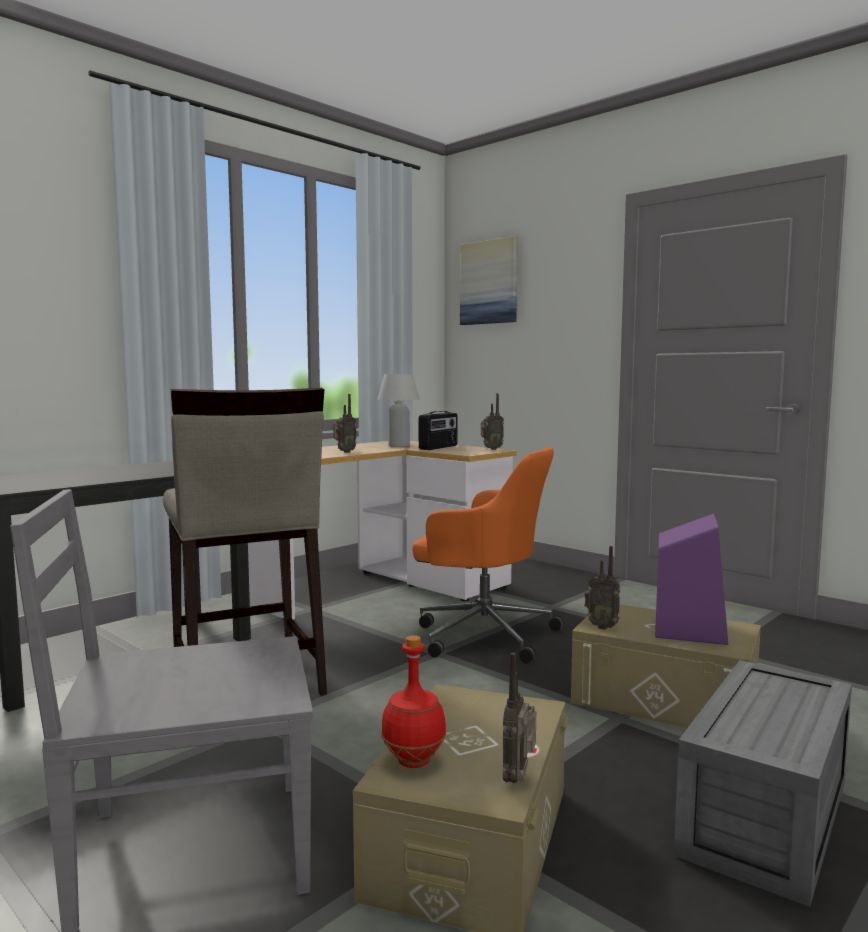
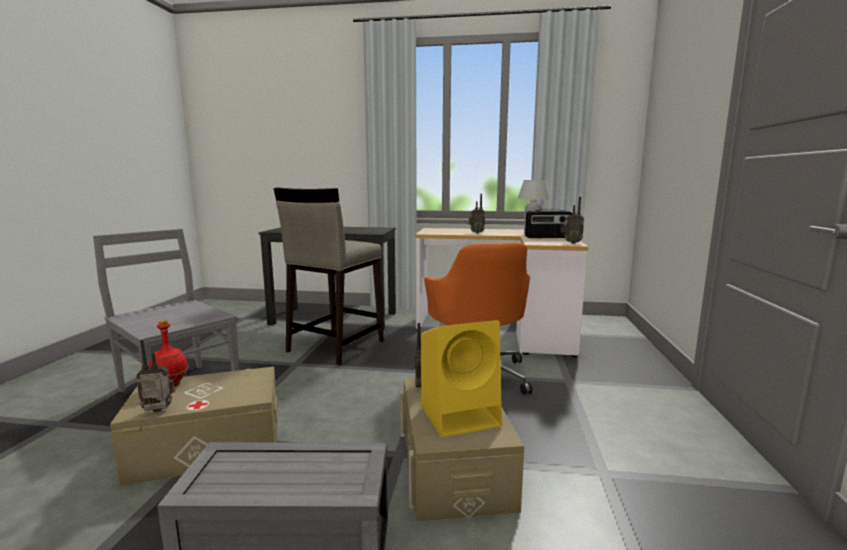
camera: 55 degrees right, 5 degrees up
picture [460,236,518,325] -> none
purple speaker [655,514,728,645] -> yellow speaker [421,320,502,438]

